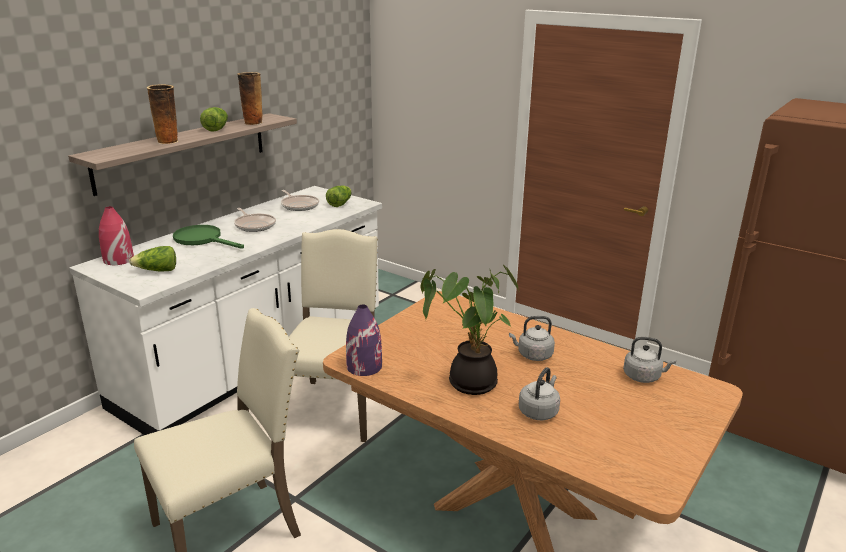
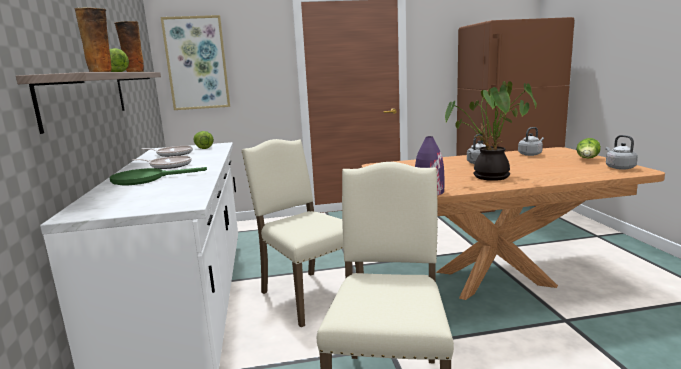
camera: 45 degrees left, 10 degrees down
red vase [99,206,134,265] -> none
lettuce [129,246,176,271] -> lettuce moved to [576,138,601,159]
grey kettle [519,367,560,420] -> grey kettle moved to [606,135,638,170]
none -> picture [161,15,230,110]

